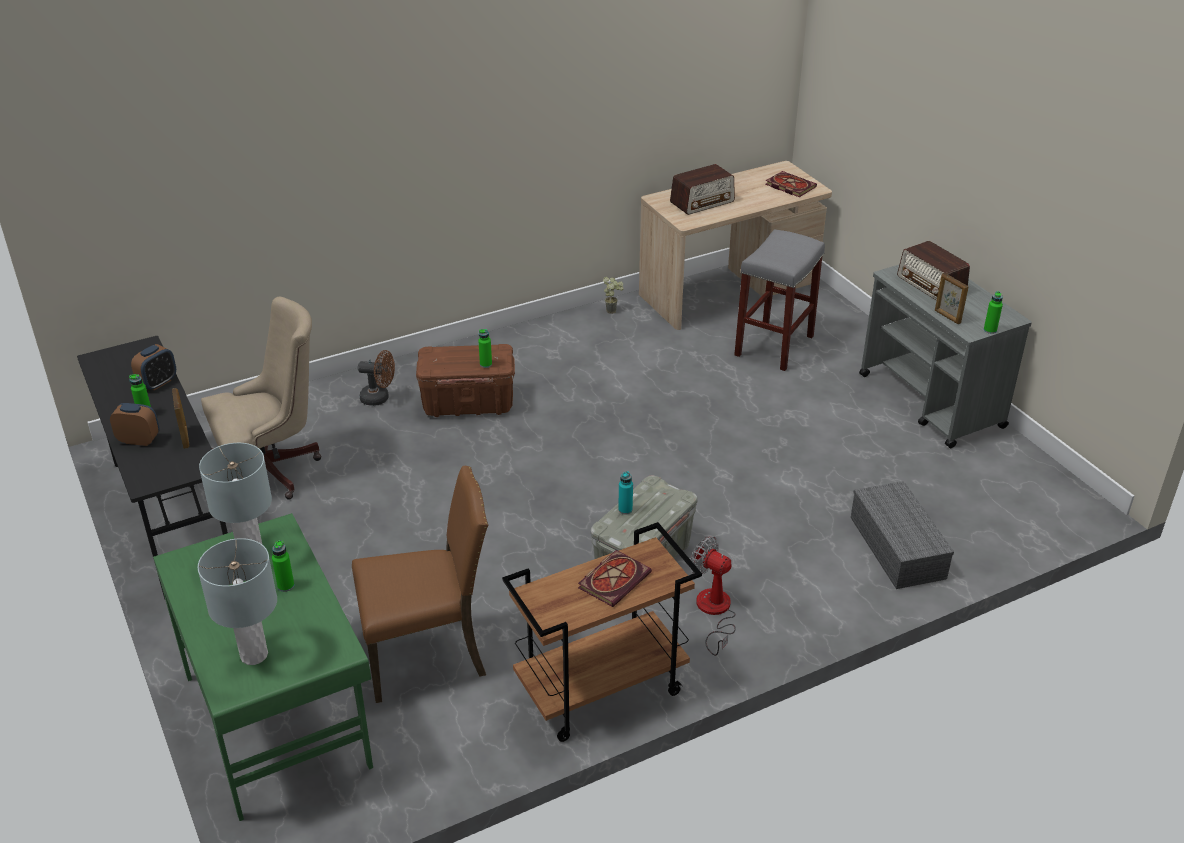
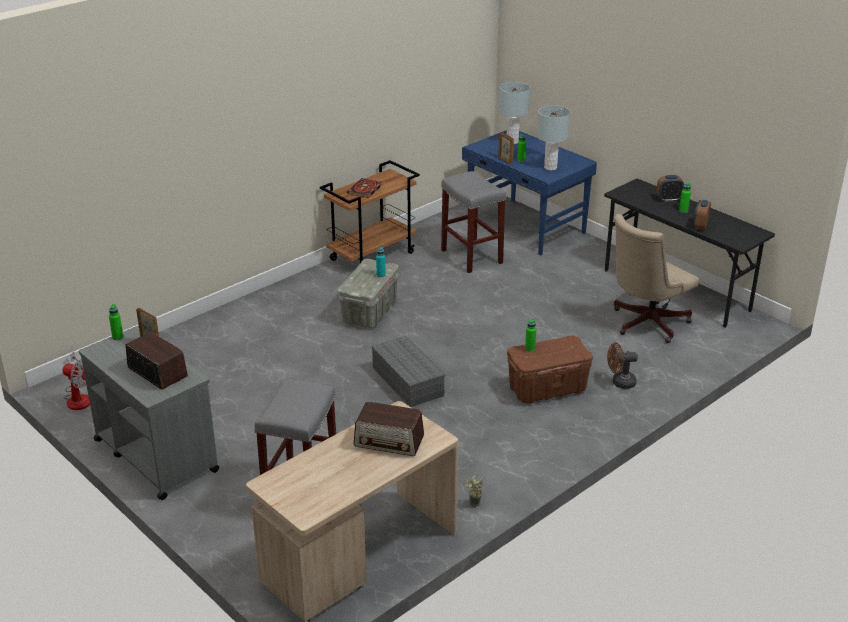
camera: 165 degrees right, 5 degrees down
green desk [153,513,373,821] -> blue desk [462,130,597,255]
picture frame [172,388,189,449] -> picture frame moved to [498,132,514,165]
brown chair [352,466,488,703] -> grey stool [441,171,506,273]
radio [670,164,735,215] -> radio turned 120 degrees counterclockwise [354,402,424,456]
fan [691,536,736,656] -> fan moved to [63,352,90,410]
book [765,171,817,197] -> none
grey storage box [851,481,954,589] -> grey storage box moved to [372,336,445,407]

